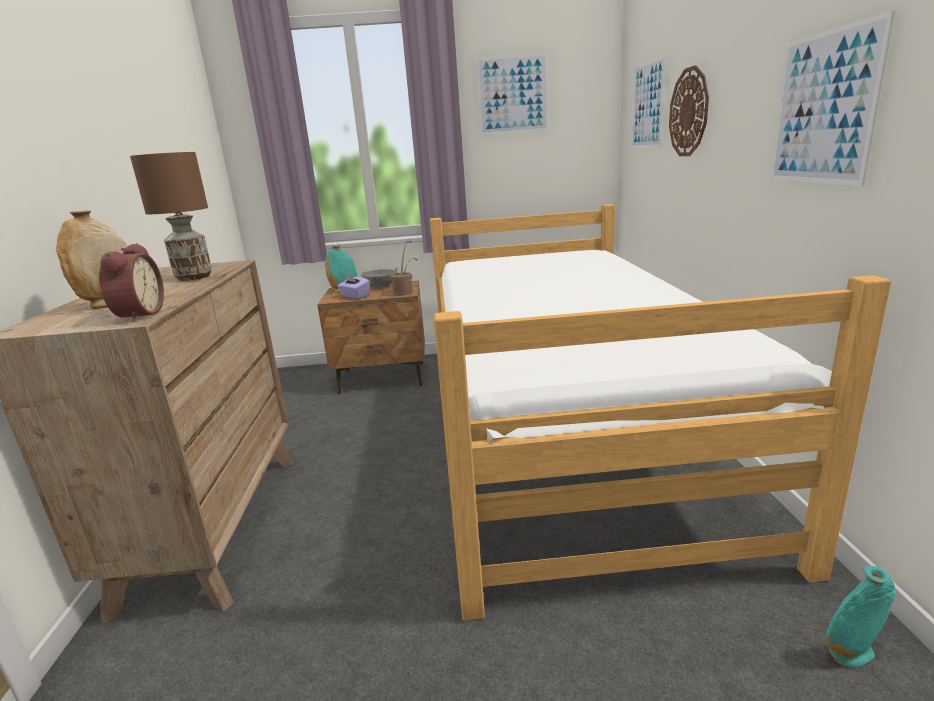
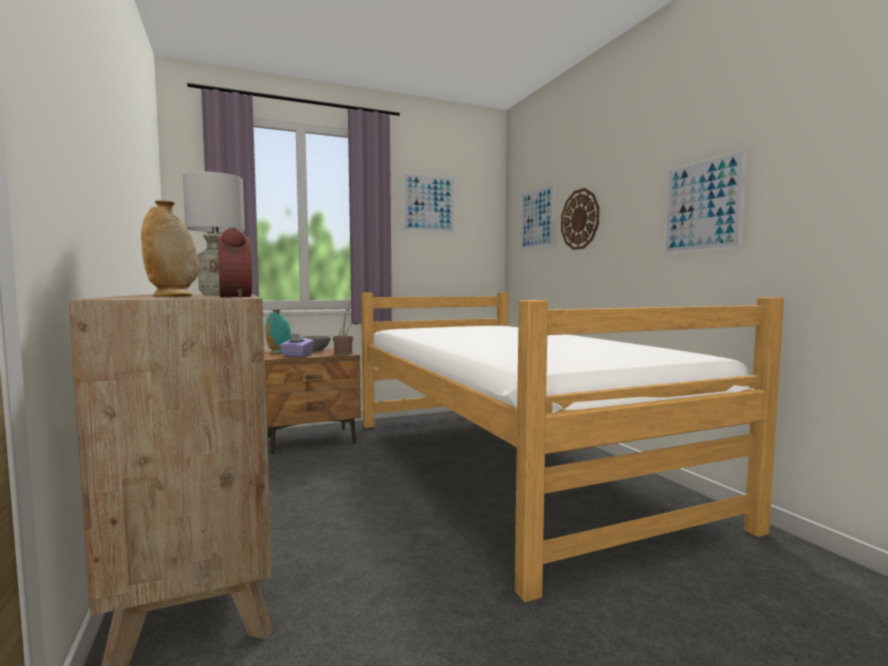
camera: 20 degrees left, 15 degrees down
brown table lamp [130,152,212,281] -> grey table lamp [183,171,245,295]
turquoise vase [825,566,896,668] -> none

